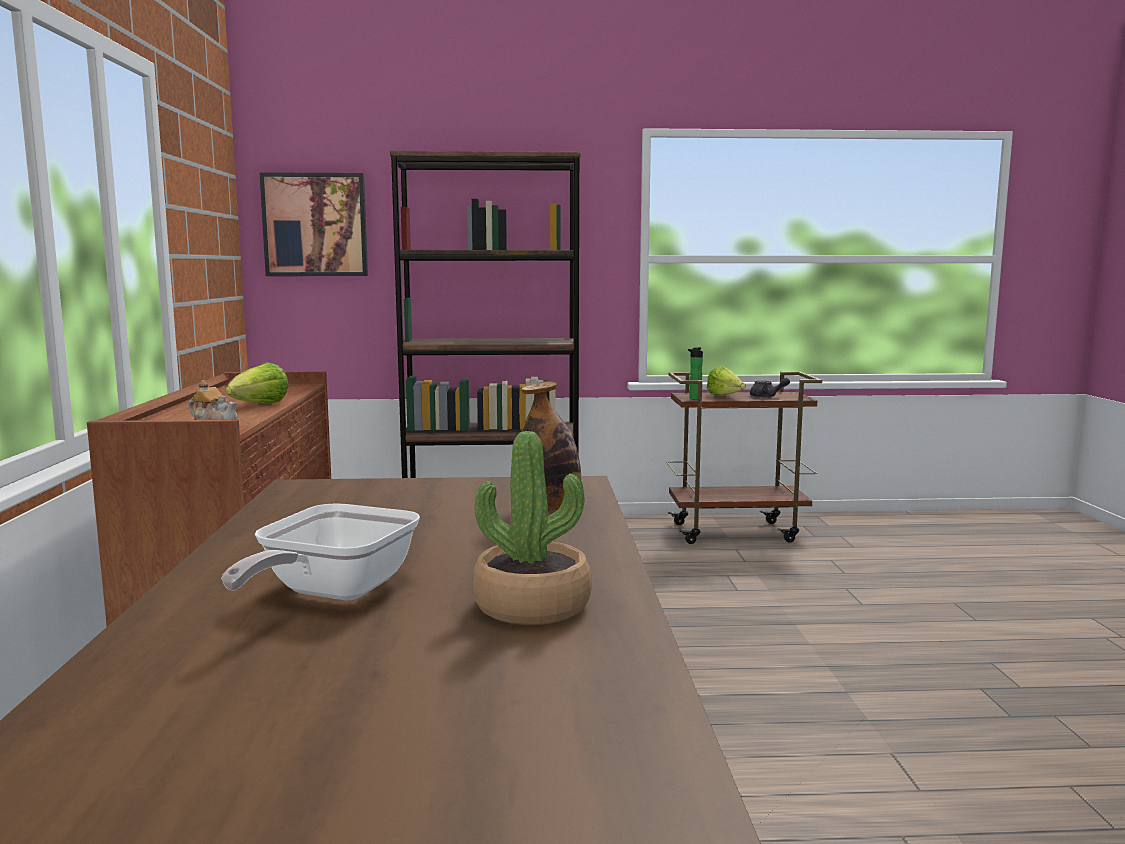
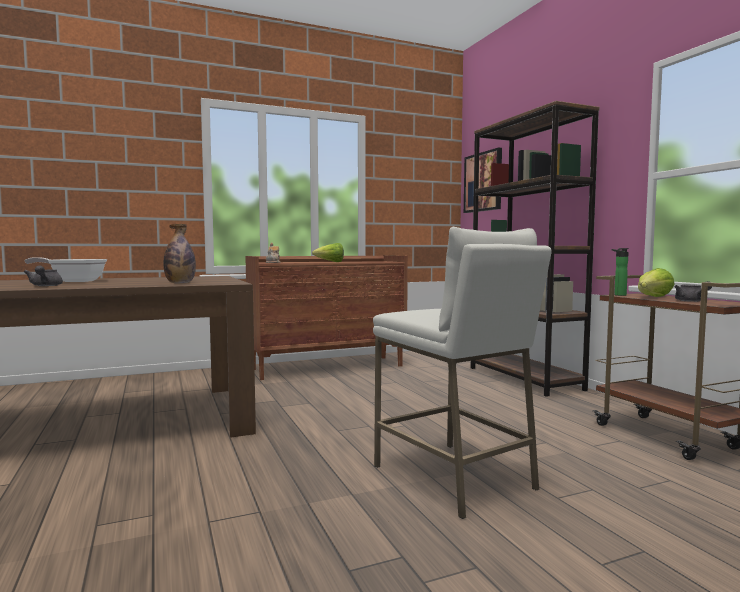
camera: 70 degrees right, 5 degrees down
potted plant [472,431,592,625] -> grey teapot [24,265,63,286]
none -> white stool [373,227,552,519]

